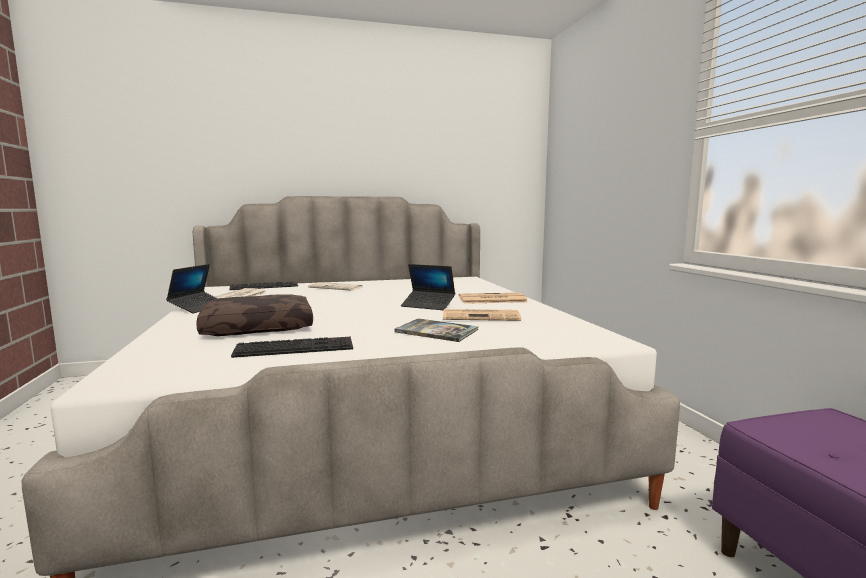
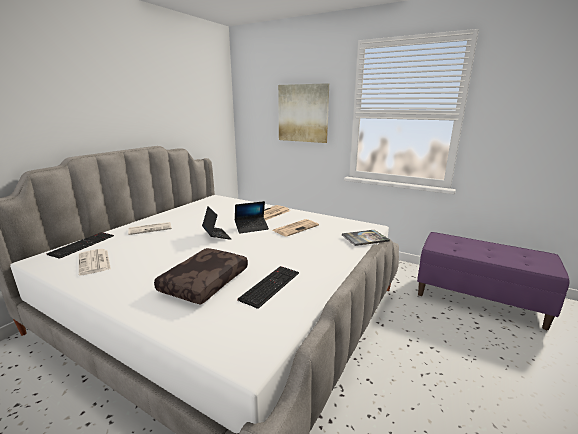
camera: 45 degrees left, 10 degrees up
laptop [166,264,218,314] -> laptop moved to [202,206,231,240]
book [394,318,478,342] -> book moved to [342,230,390,246]
none -> picture [278,83,329,143]

